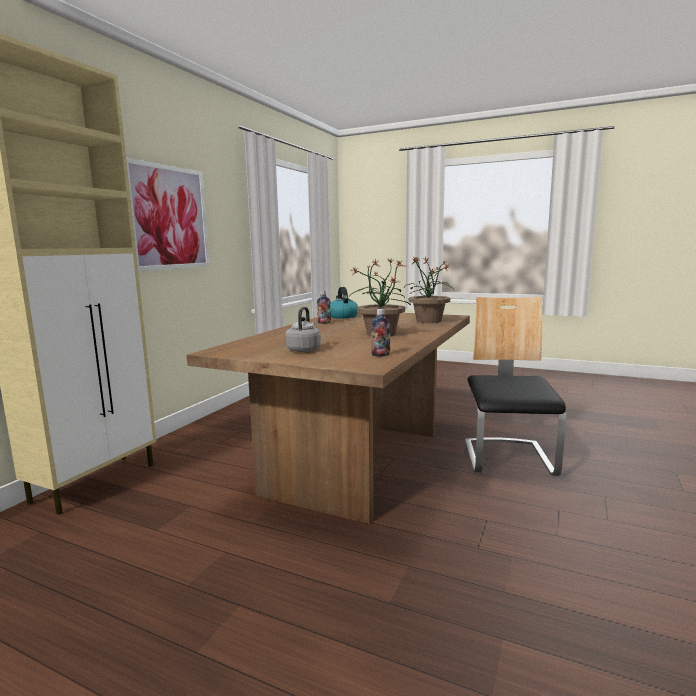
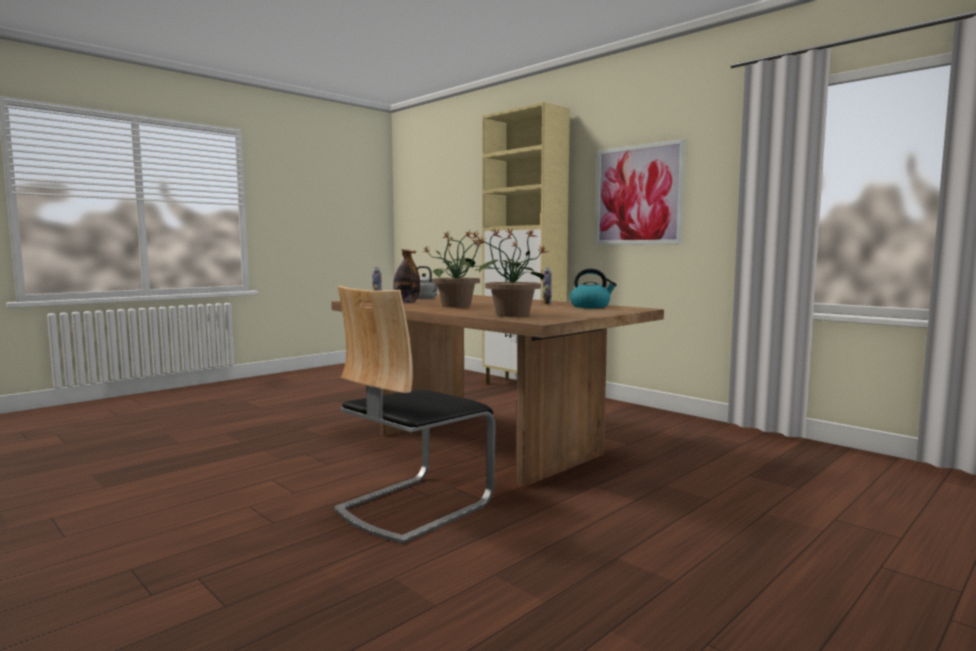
camera: 110 degrees right, 5 degrees down
chair [465,297,566,476] -> chair turned 105 degrees clockwise [334,286,496,544]
none -> bottle [393,249,420,303]

